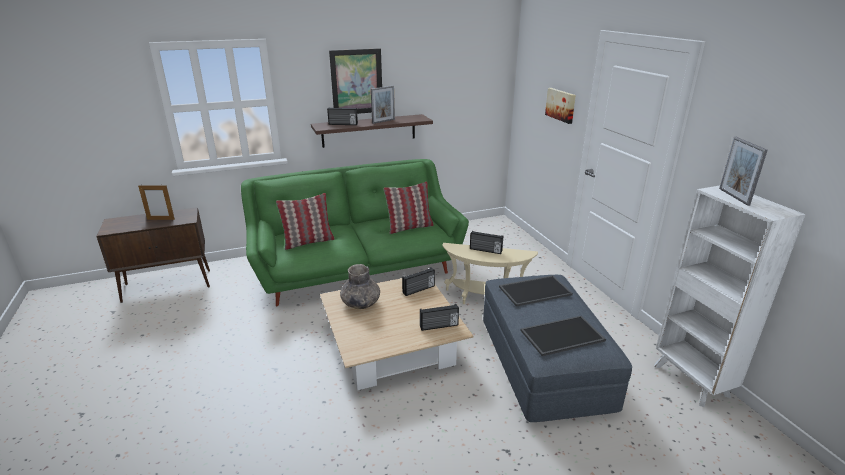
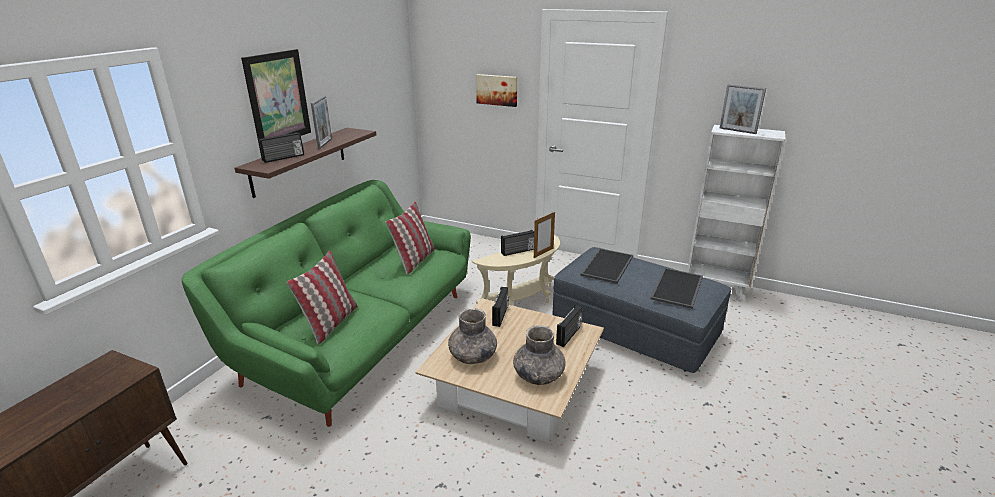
camera: 45 degrees left, 0 degrees up
picture frame [138,185,175,220] -> picture frame moved to [534,212,555,258]
none -> grey vase [513,325,566,385]

